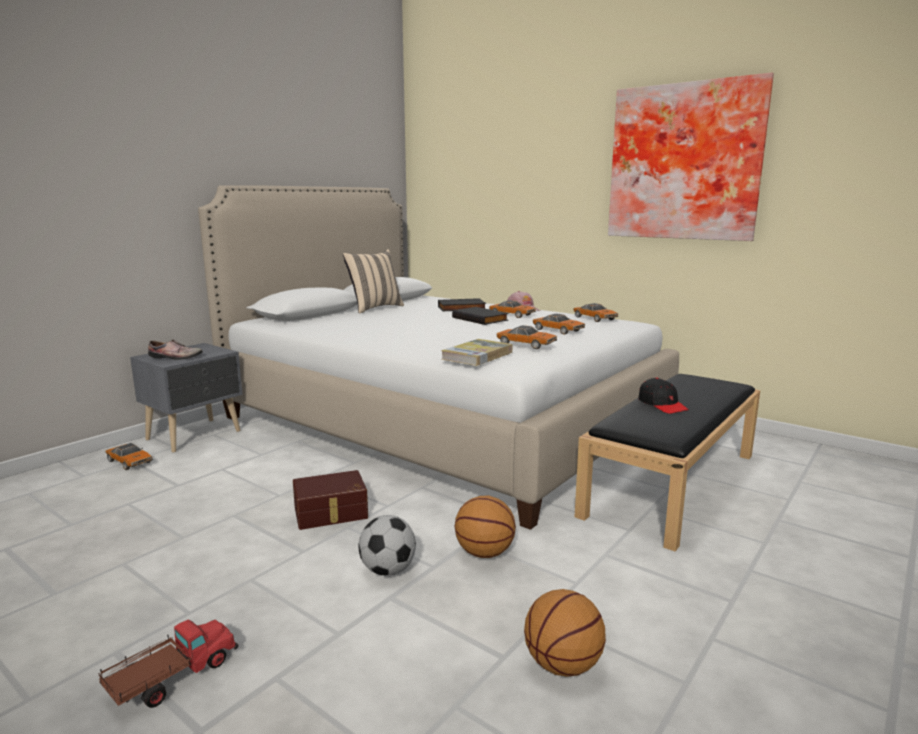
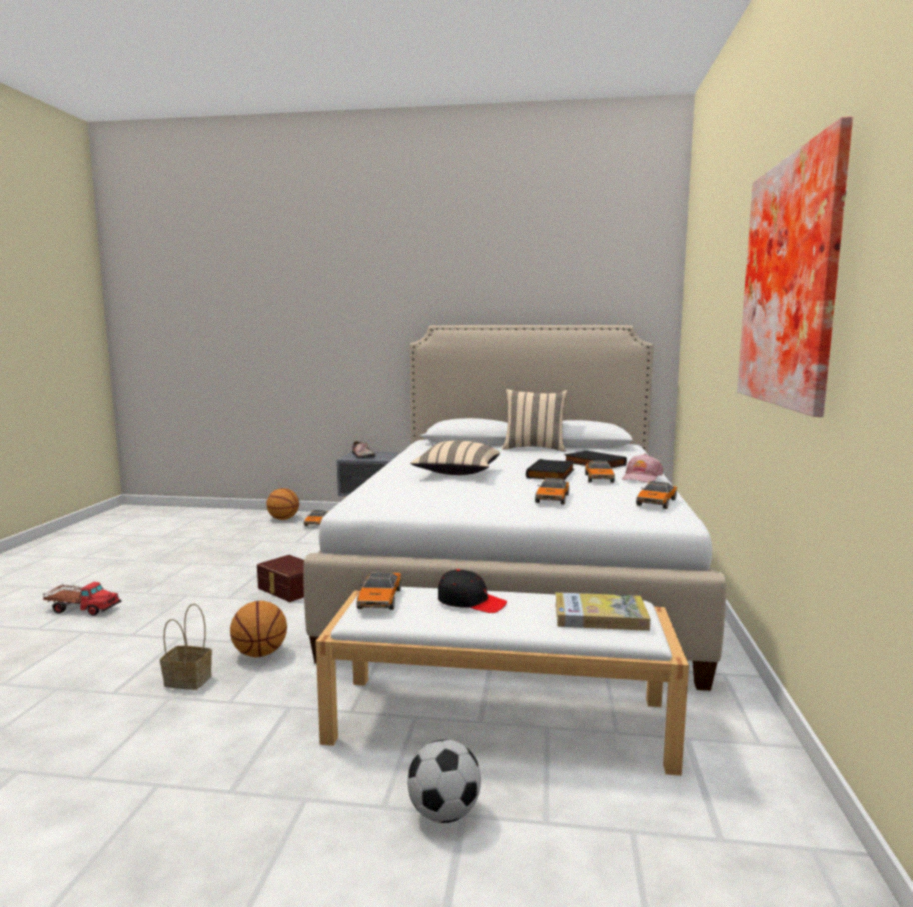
camera: 60 degrees right, 5 degrees down
football [358,515,416,576] -> football moved to [407,739,481,823]
book [441,339,512,366] -> book moved to [555,592,651,631]
toy car [496,325,557,349] -> toy car moved to [356,572,401,610]
basketball [524,589,606,677] -> basketball moved to [266,488,299,520]
black bench [575,374,760,551] -> white bench [315,587,689,776]
black cap [638,378,689,414] -> black cap turned 105 degrees counterclockwise [438,569,507,613]
none -> basket [160,604,212,690]
none -> beige pillow [410,441,500,475]

